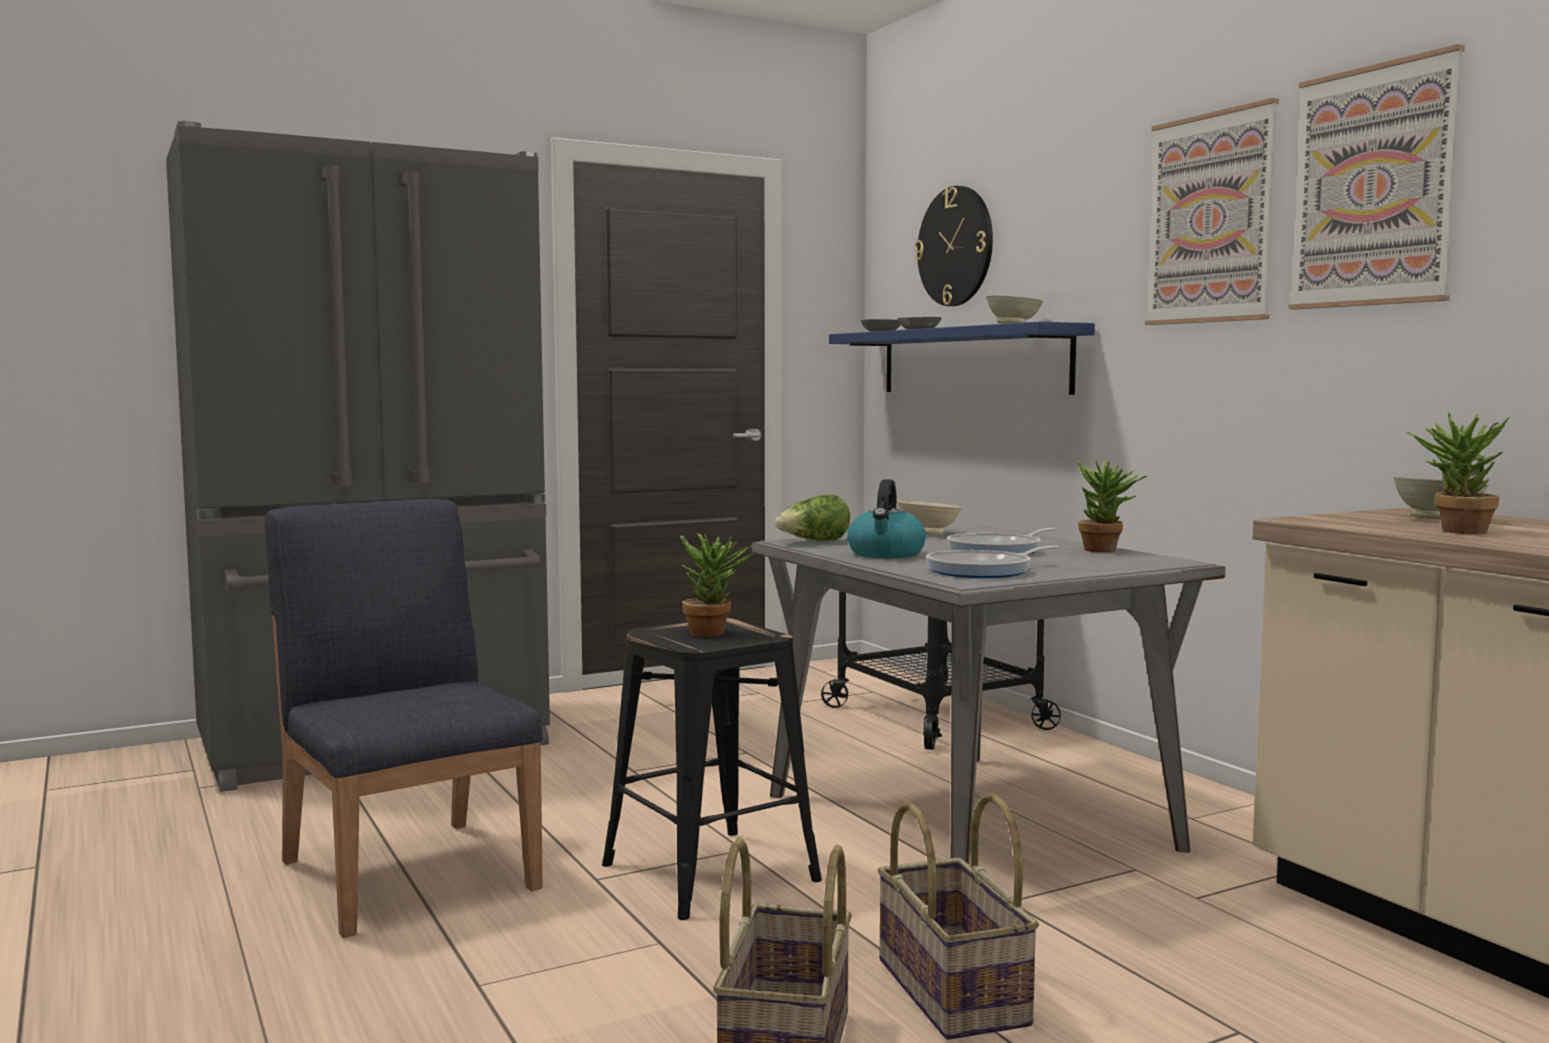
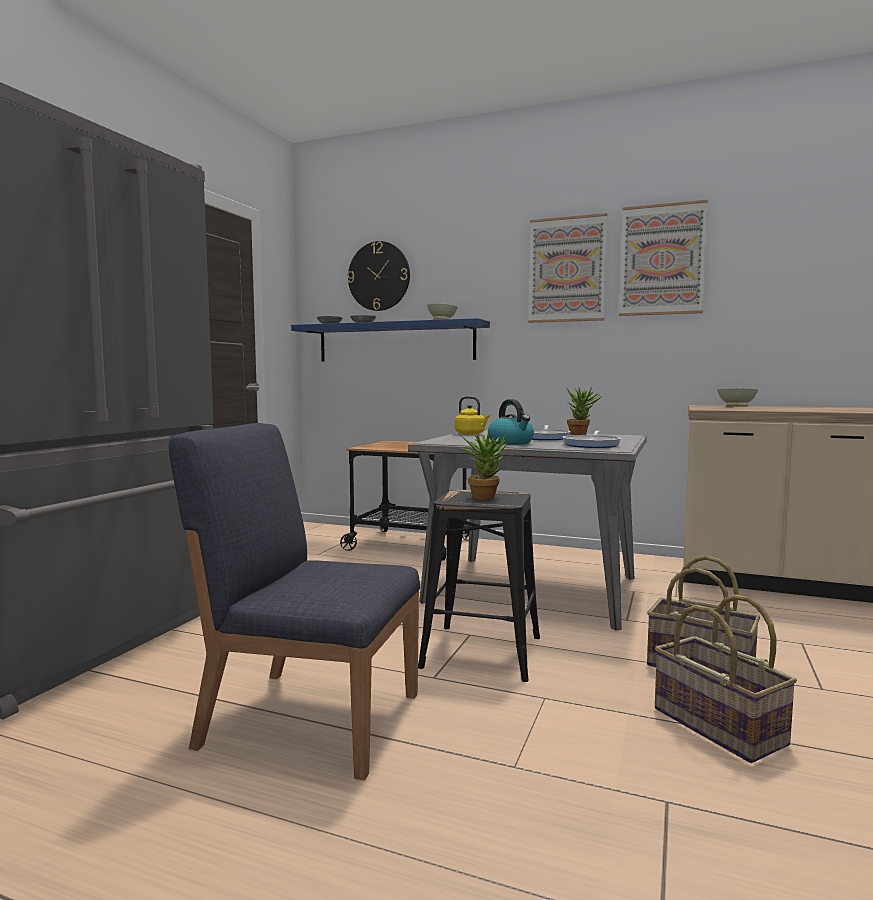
camera: 40 degrees left, 0 degrees up
lettuce [775,494,850,541] -> none
beige bowl [897,500,962,534] -> yellow kettle [455,396,491,435]
potted plant [1407,413,1510,534] -> none

